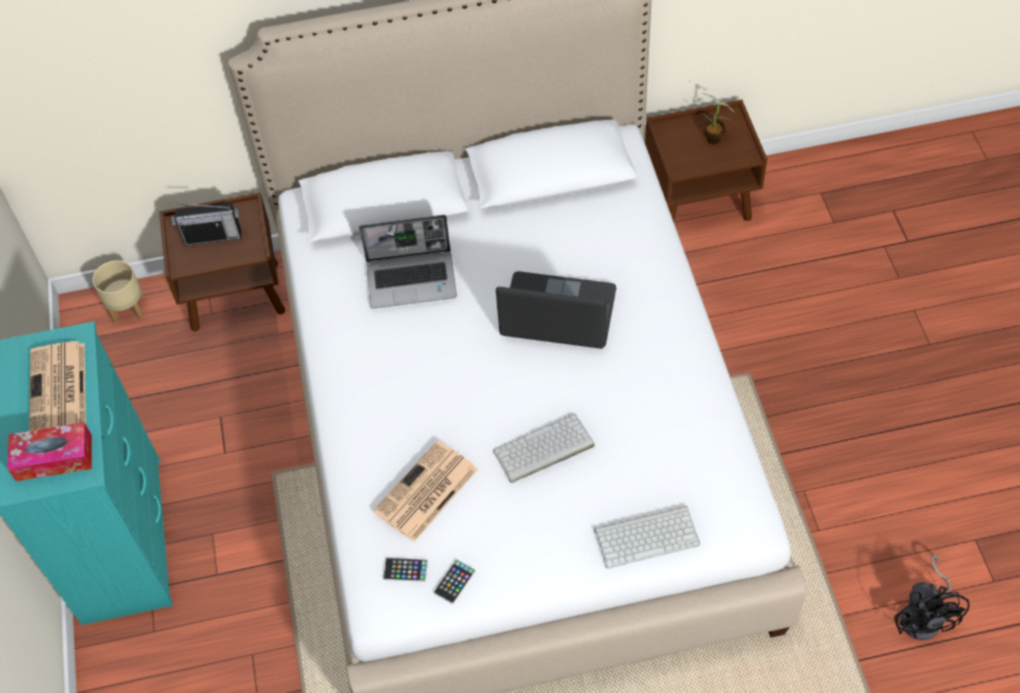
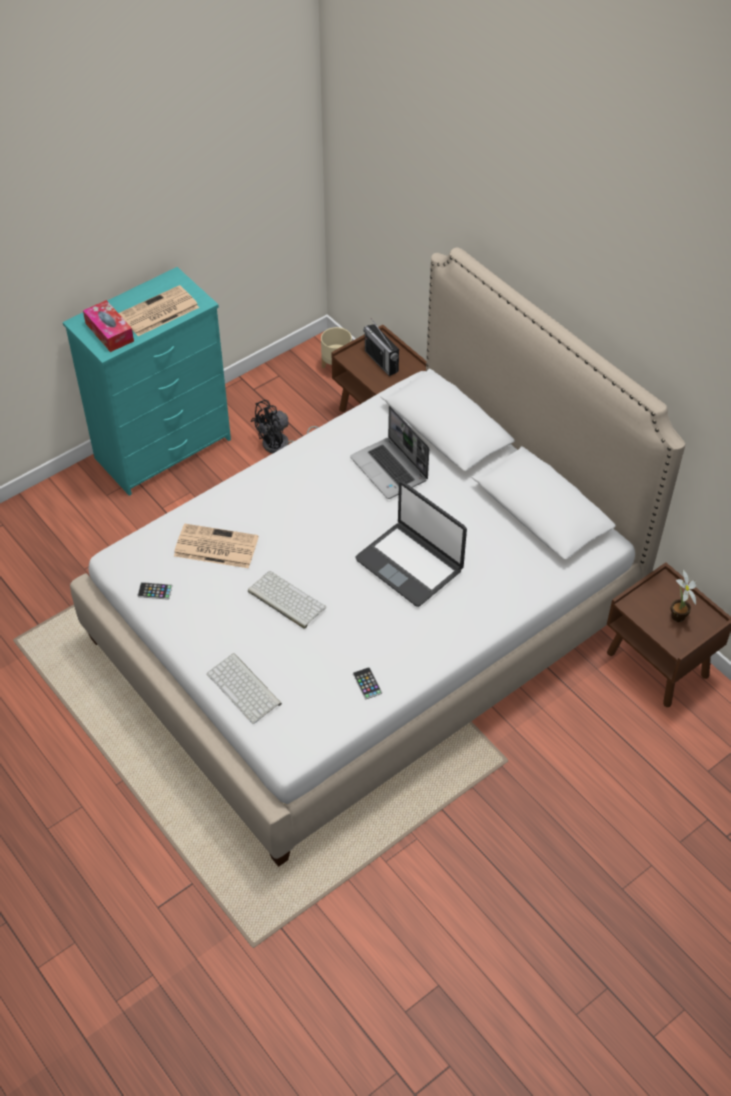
camera: 60 degrees right, 5 degrees down
phone [383,558,428,582] -> phone moved to [353,667,382,699]
laptop [496,271,616,349] -> laptop turned 150 degrees clockwise [355,481,467,607]
black fan [894,554,970,640] -> black fan moved to [251,400,319,453]

